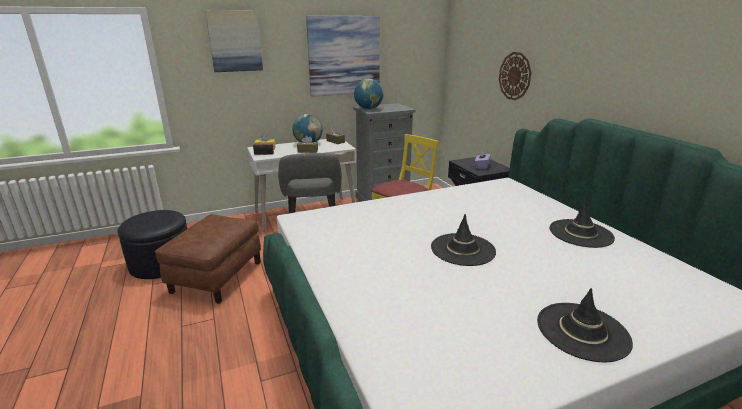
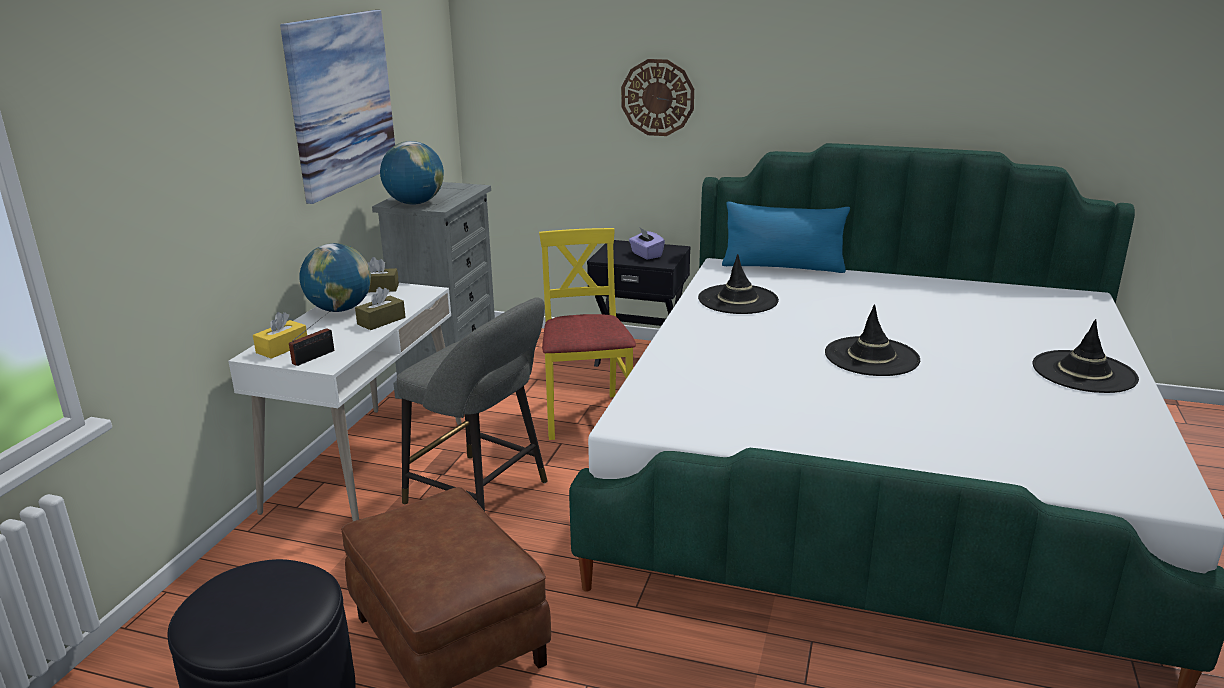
camera: 50 degrees left, 0 degrees up
picture [205,10,263,72] -> none
black hat [549,200,615,248] -> black hat moved to [698,254,779,314]
none -> blue pillow [722,201,850,273]

